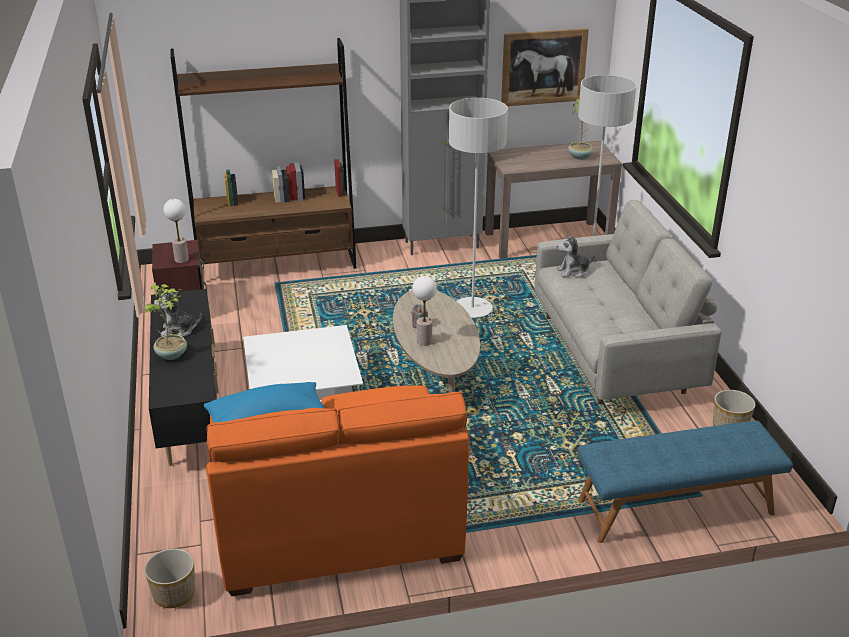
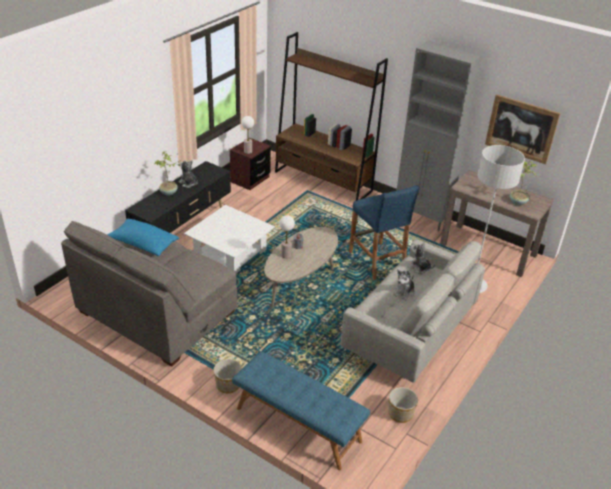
camera: 45 degrees right, 5 degrees up
planter [144,548,195,608] -> planter moved to [214,359,242,393]
orange sofa [206,386,469,596] -> grey sofa [61,221,238,367]
grey floor lamp [449,98,508,318] -> blue stool [349,185,420,280]
none -> plush toy [393,269,415,301]

